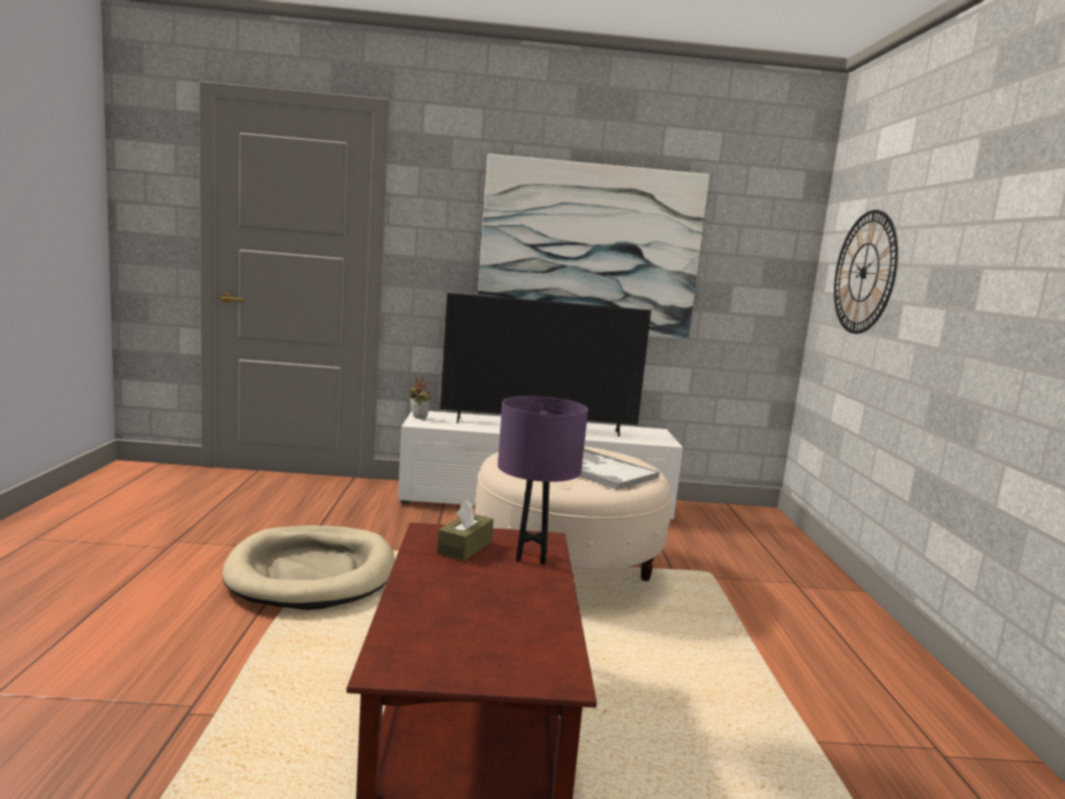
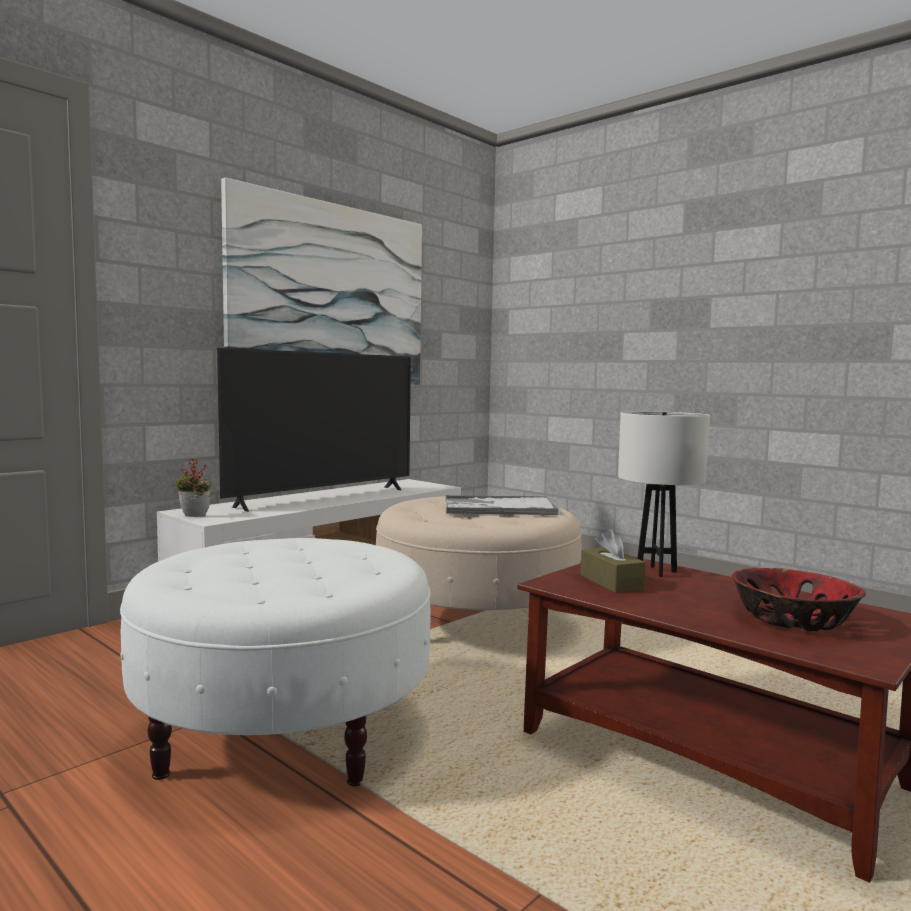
camera: 45 degrees left, 5 degrees down
beige dog bed [222,526,395,610] -> white ottoman [120,538,431,786]
purple table lamp [498,396,588,564] -> white table lamp [618,411,710,577]
wall clock [834,210,898,334] -> none
none -> bowl [732,568,866,631]

